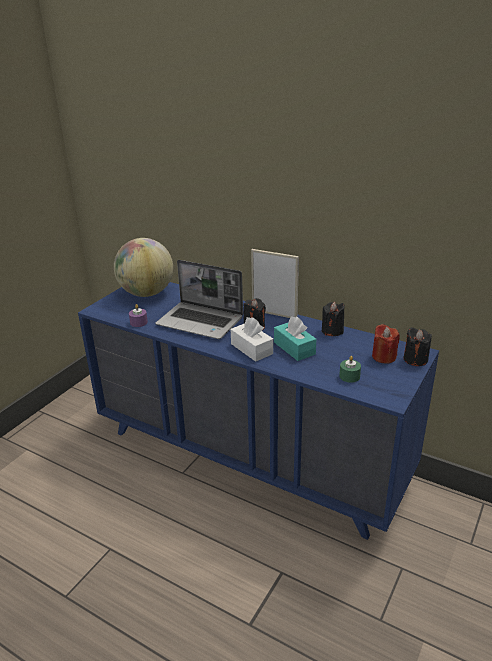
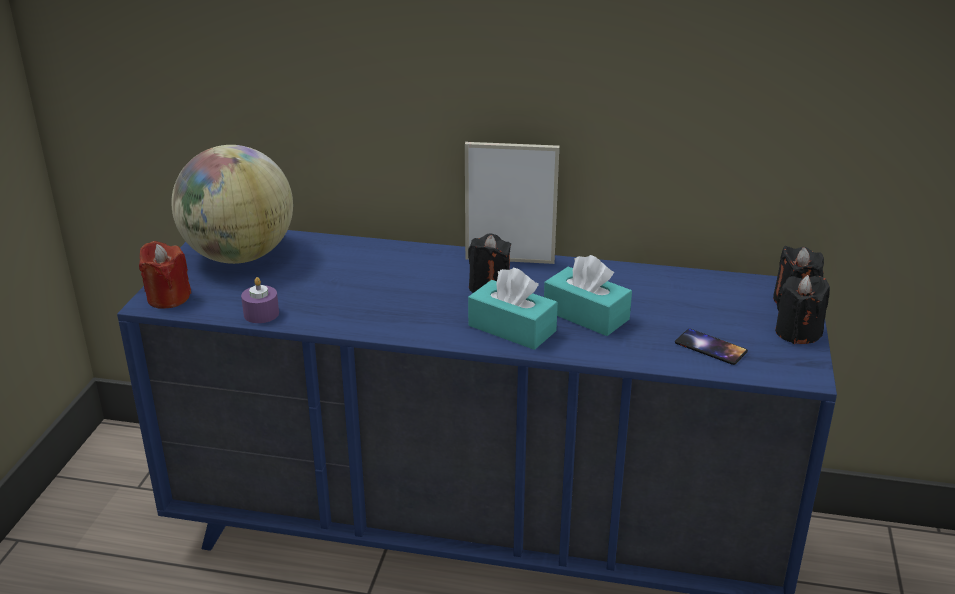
camera: 20 degrees left, 0 degrees up
laptop [155,260,243,339] -> none
white tissue box [231,317,273,362] -> turquoise tissue box [468,268,558,350]
black candle [322,302,345,336] -> black candle moved to [775,275,830,344]
green candle [339,356,361,383] -> phone [675,329,748,365]
red candle [372,324,400,363] -> red candle moved to [139,241,191,309]

